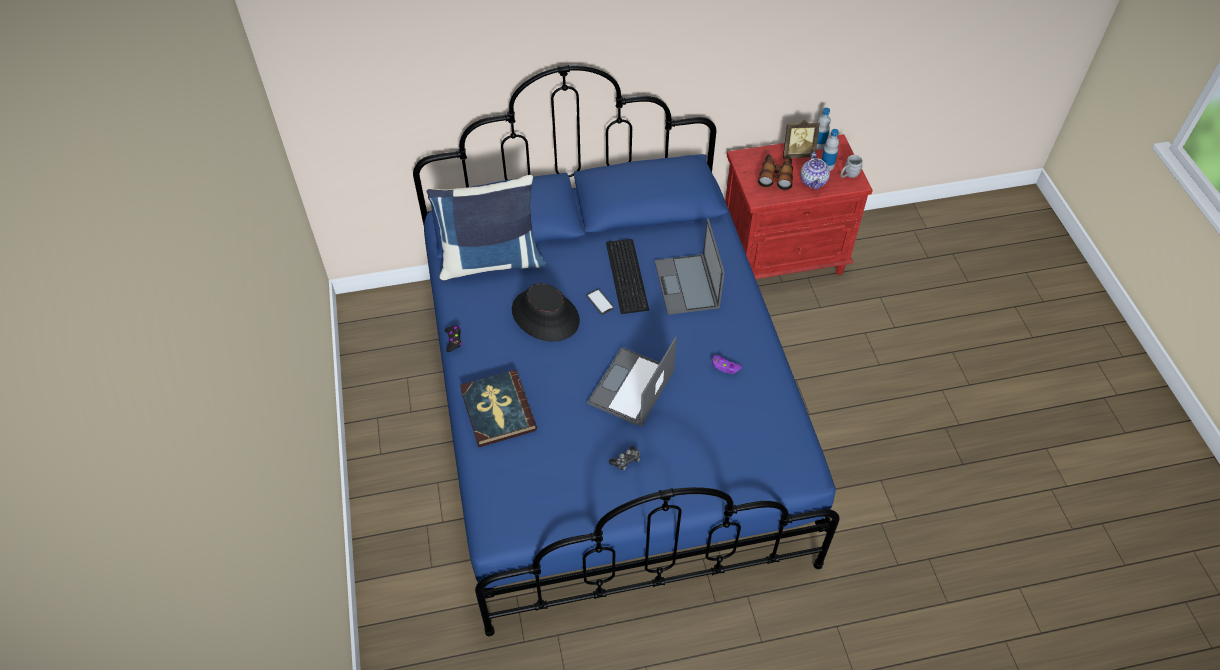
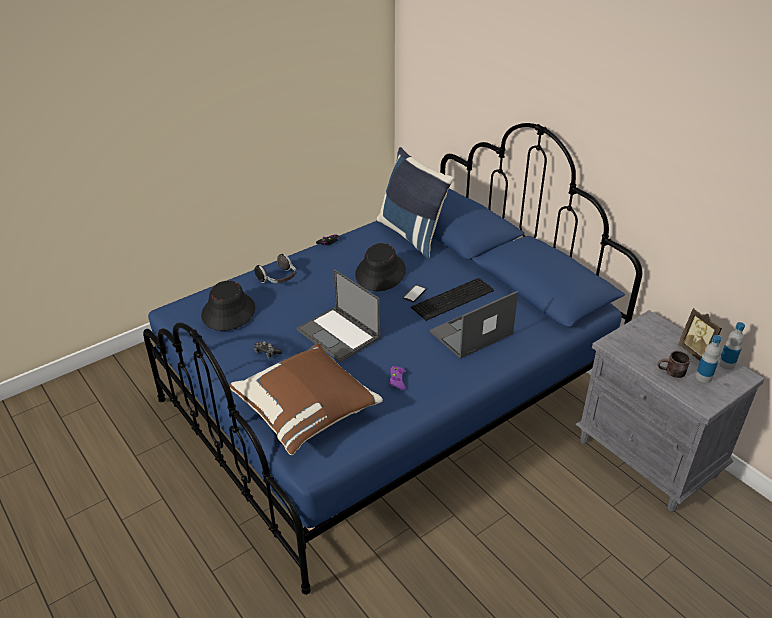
camera: 65 degrees right, 15 degrees down
book [460,370,537,447] -> headphones [254,254,296,283]
laptop [587,337,677,427] -> laptop turned 135 degrees counterclockwise [297,269,380,363]
red nightstand [725,134,873,279] -> grey nightstand [575,310,764,512]
binoculars [758,154,793,190] -> none
teapot [801,152,830,190] -> brown mug [658,351,690,378]
grey mug [841,155,863,178] -> none
none -> black hat [201,280,255,331]
none -> brown pillow [229,343,383,455]

